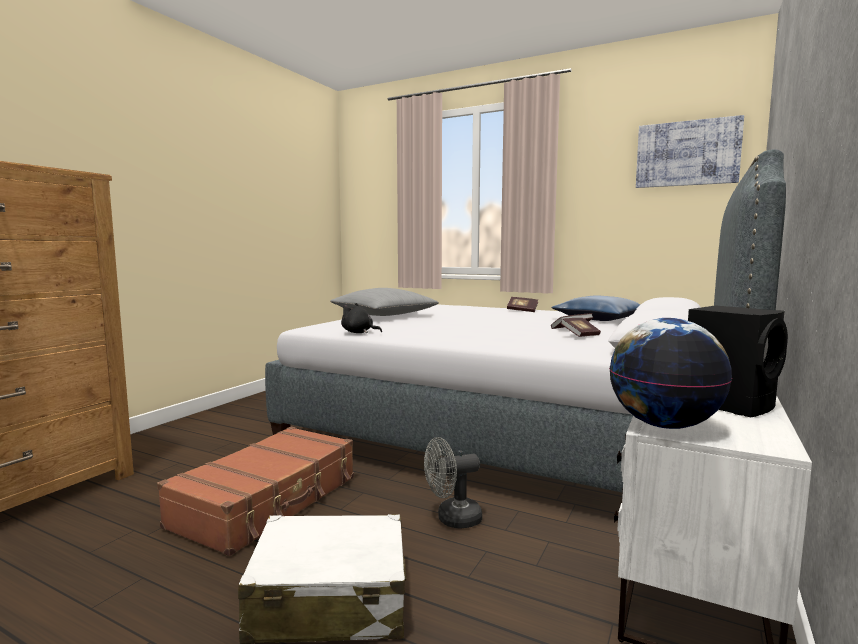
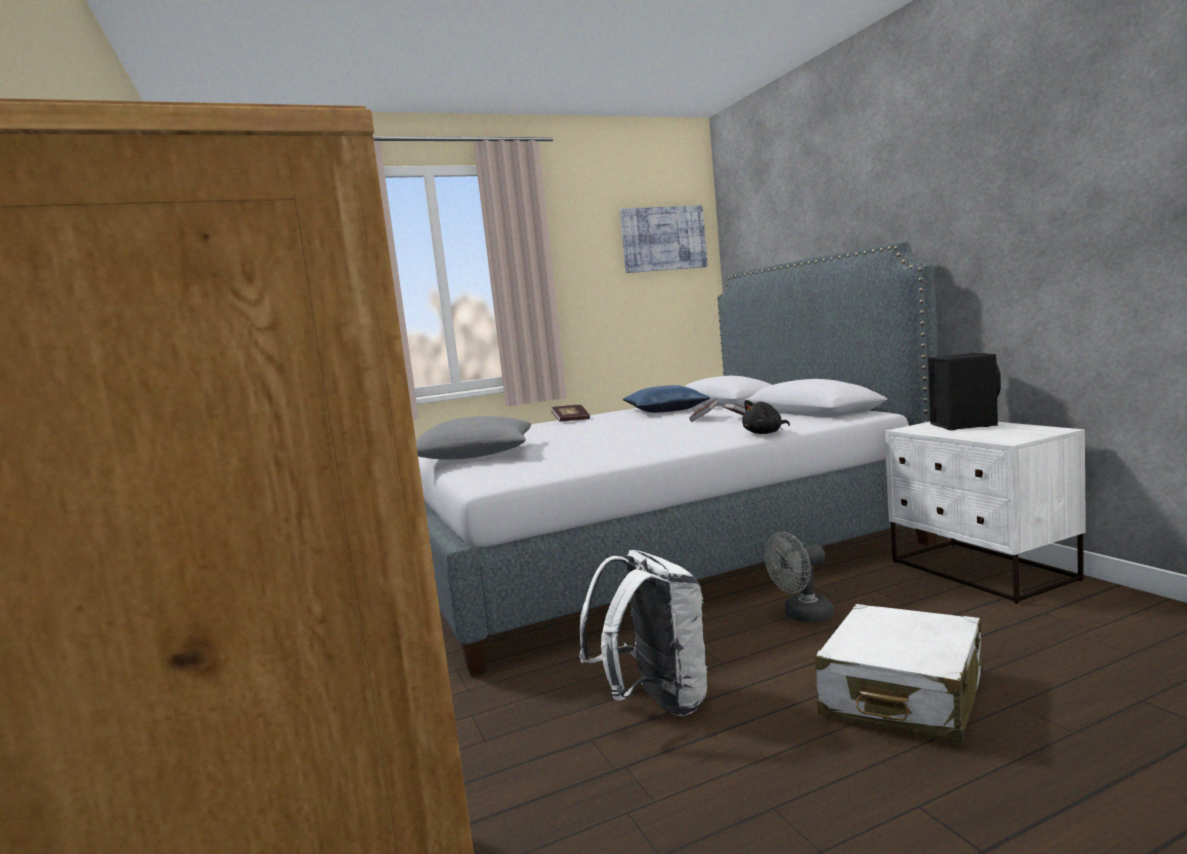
camera: 50 degrees left, 0 degrees up
brown suitcase [157,427,354,556] -> white backpack [579,550,707,716]
black plush toy [341,303,382,333] -> black plush toy moved to [742,400,790,434]
grey fan [424,437,482,529] -> grey fan turned 45 degrees clockwise [764,532,834,623]
globe [609,318,732,429] -> none

